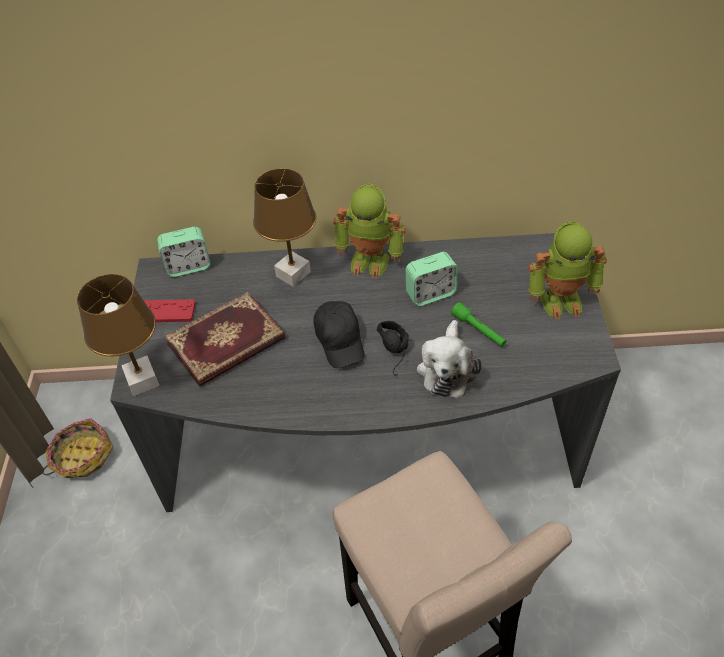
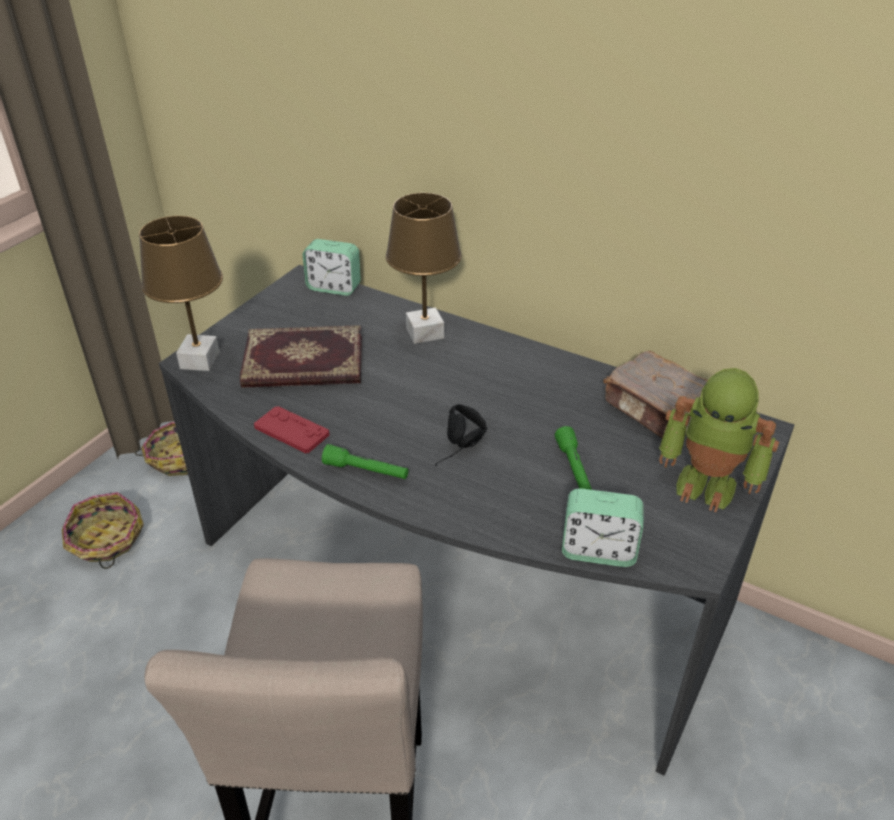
camera: 30 degrees right, 10 degrees down
red game controller [144,299,196,322] -> red game controller moved to [254,406,330,453]
black cap [313,301,365,368] -> none
toy robot [333,184,406,279] -> none
alarm clock [406,252,458,306] -> alarm clock moved to [562,488,644,567]
plush toy [417,320,482,398] -> none
none -> basket [62,492,144,569]
none -> green flashlight [322,444,408,479]
none -> brown book [603,351,708,438]

